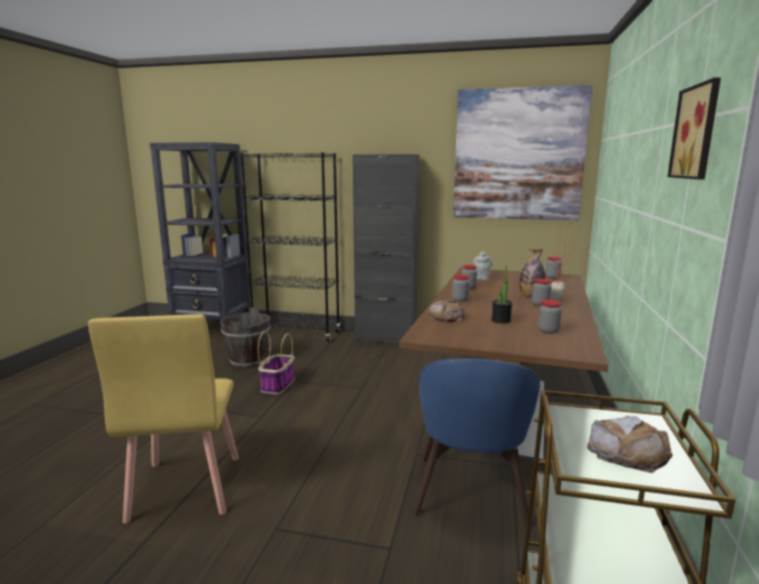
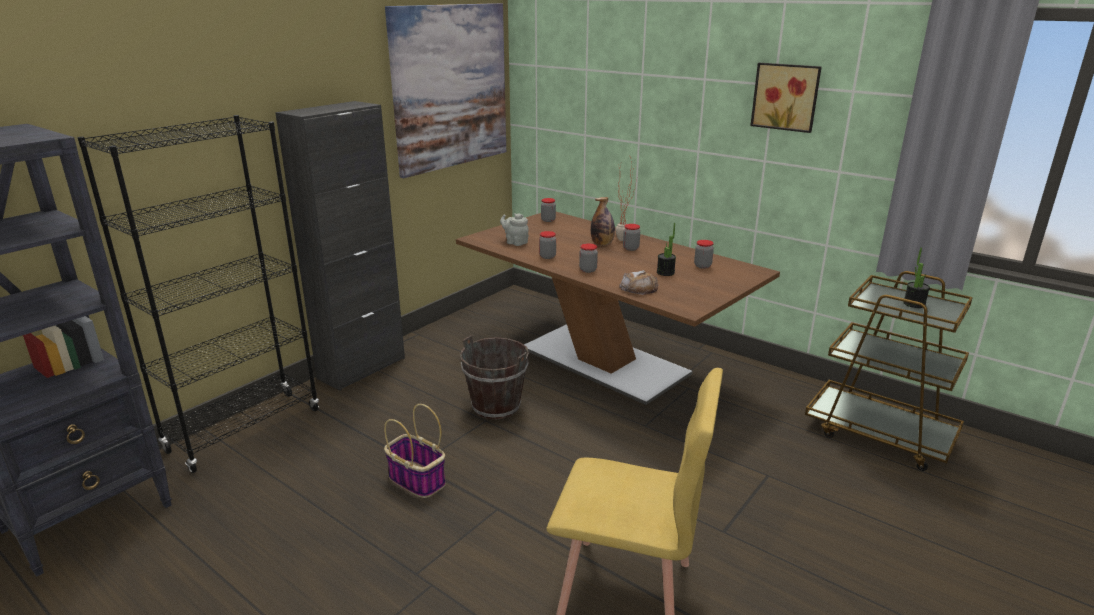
camera: 65 degrees left, 10 degrees up
brown bucket [220,307,270,368] -> brown bucket moved to [460,335,529,420]
blue chair [414,359,540,529] -> none
bread [587,416,673,473] -> potted plant [903,247,930,308]

